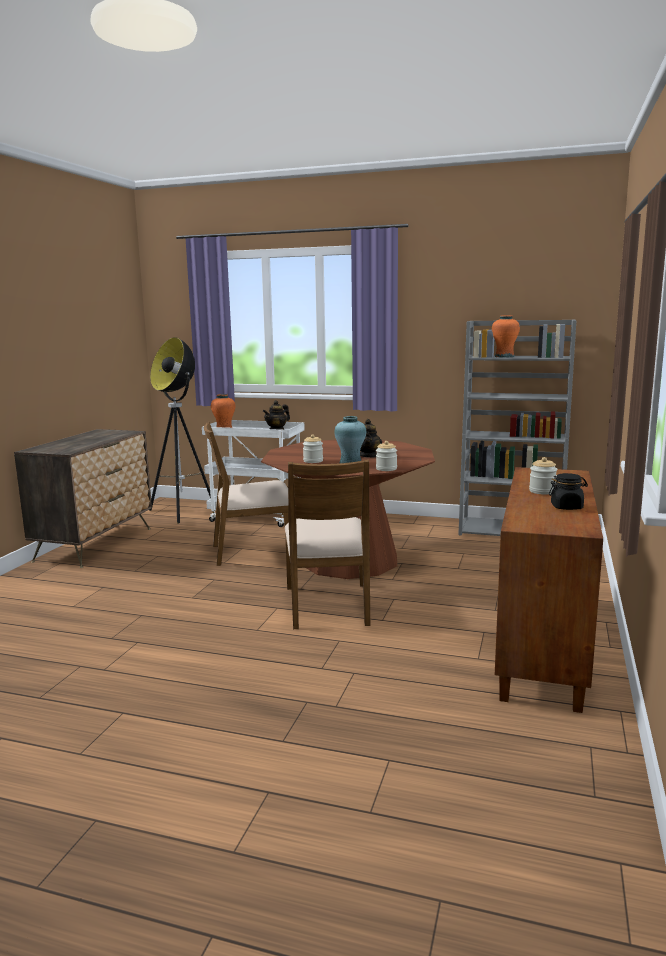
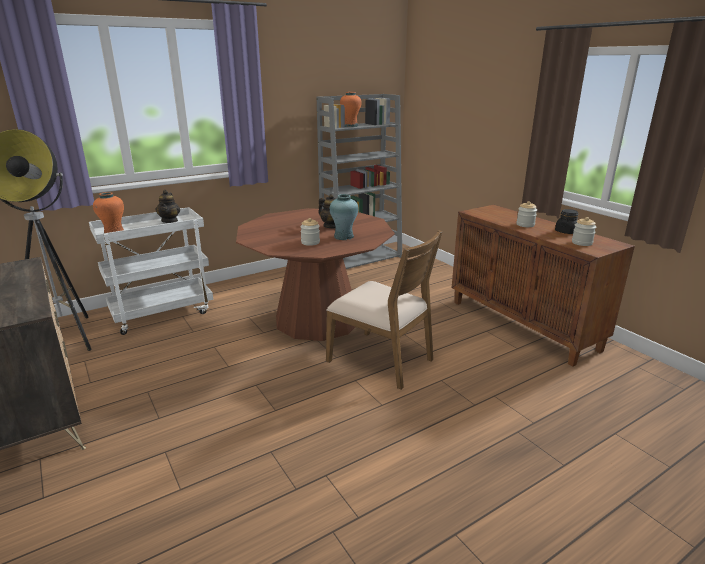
camera: 50 degrees left, 10 degrees up
brown chair [204,422,298,566] -> none
jar [376,441,397,471] -> jar moved to [572,217,596,246]

